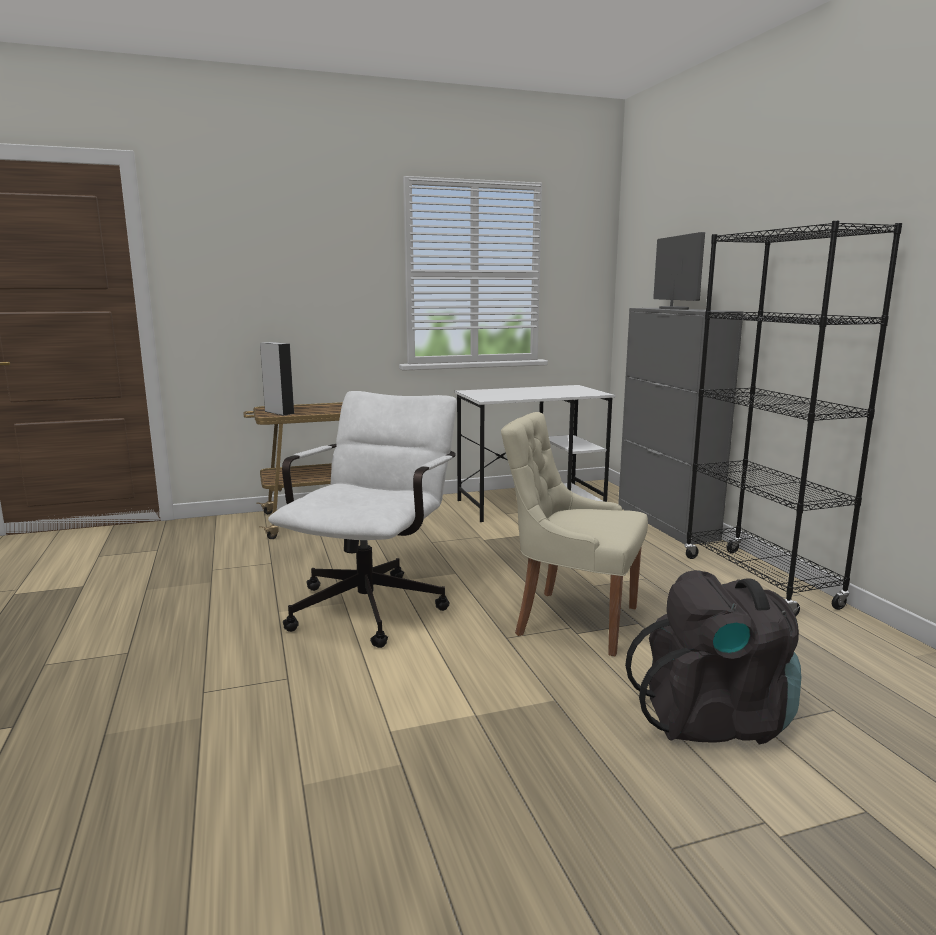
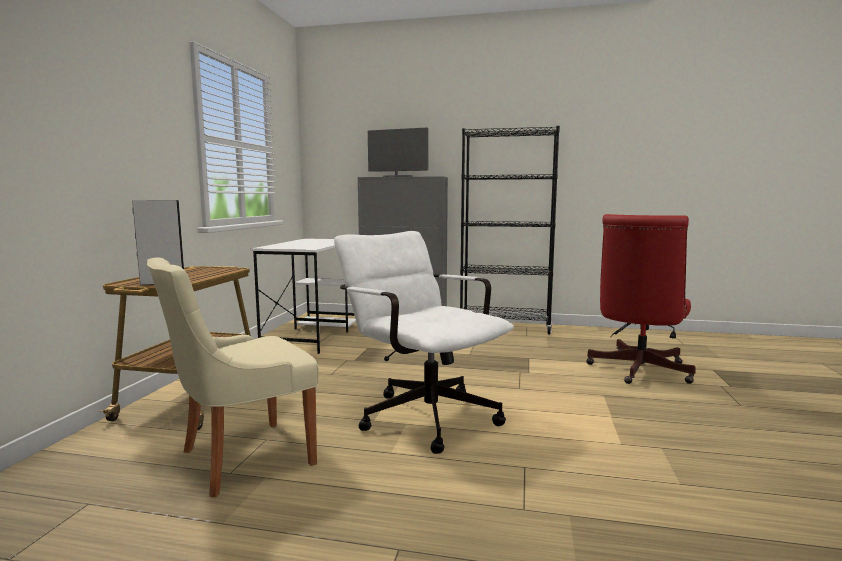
camera: 60 degrees left, 5 degrees down
beige chair [501,412,648,656] -> beige chair moved to [147,257,319,497]
black backpack [625,570,801,745] -> red office chair [586,214,696,384]

